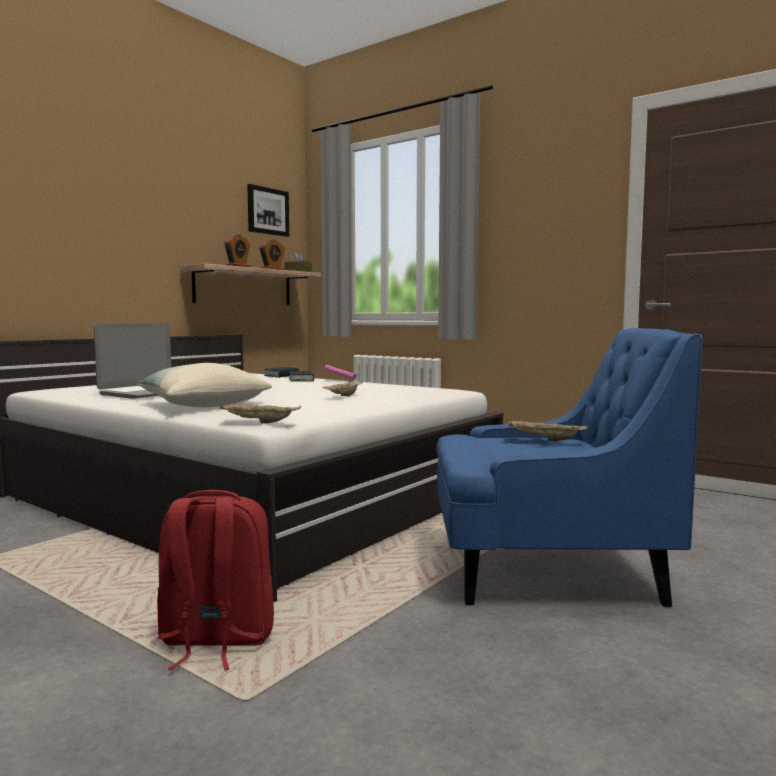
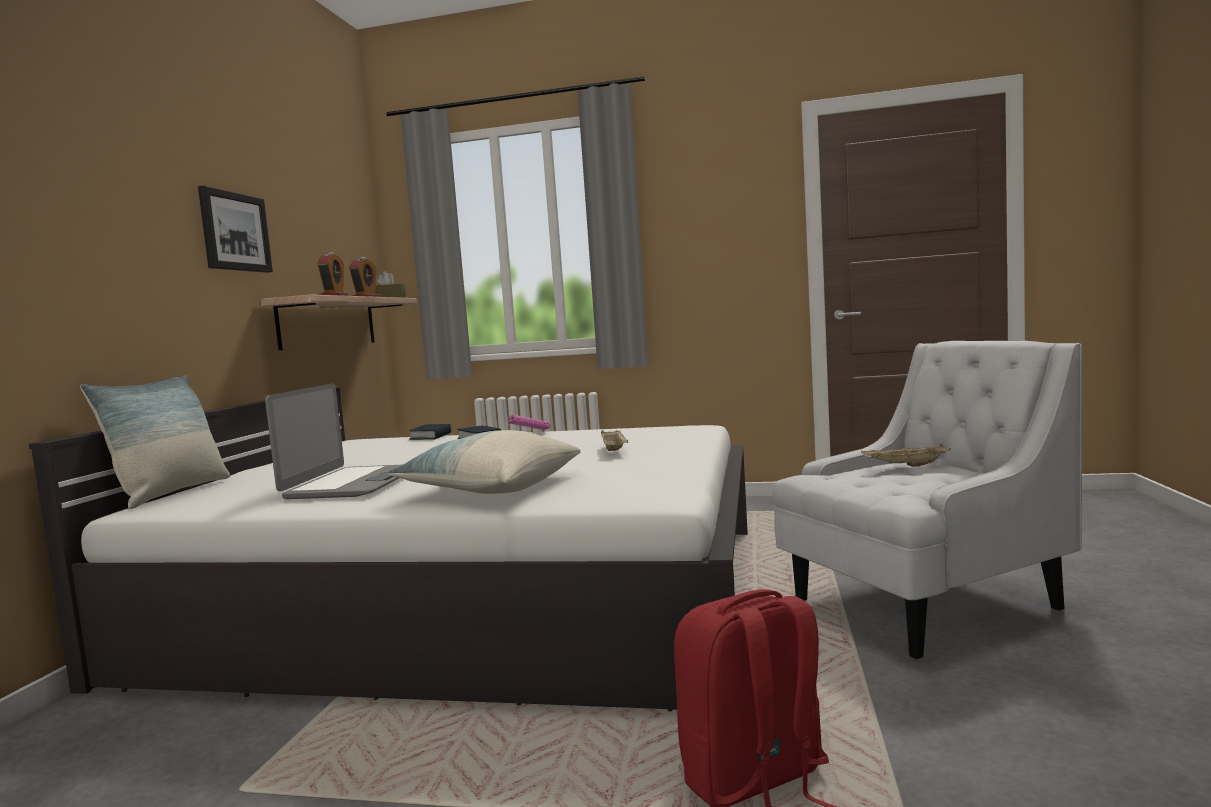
camera: 25 degrees left, 0 degrees up
beige tray [219,403,301,423] -> none
picture [247,184,289,237] -> picture moved to [198,186,273,273]
blue armchair [437,328,703,607] -> white armchair [772,341,1082,659]
none -> pillow [80,375,230,509]

